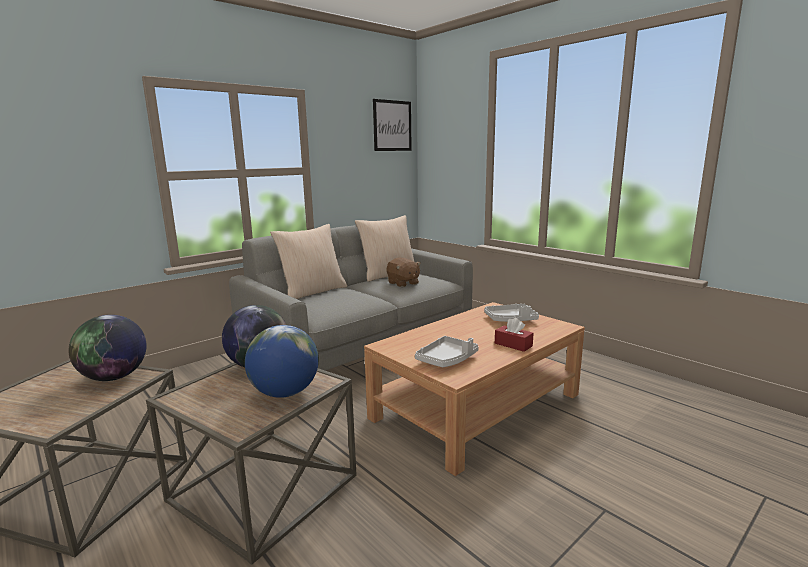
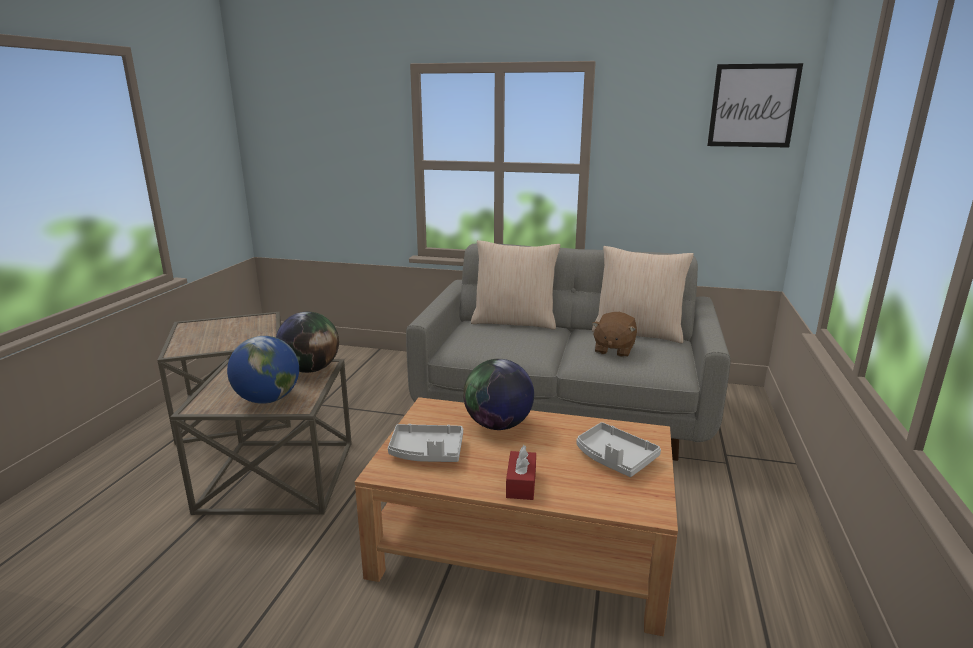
camera: 55 degrees right, 5 degrees up
globe [68,315,147,381] -> globe moved to [463,359,534,430]

